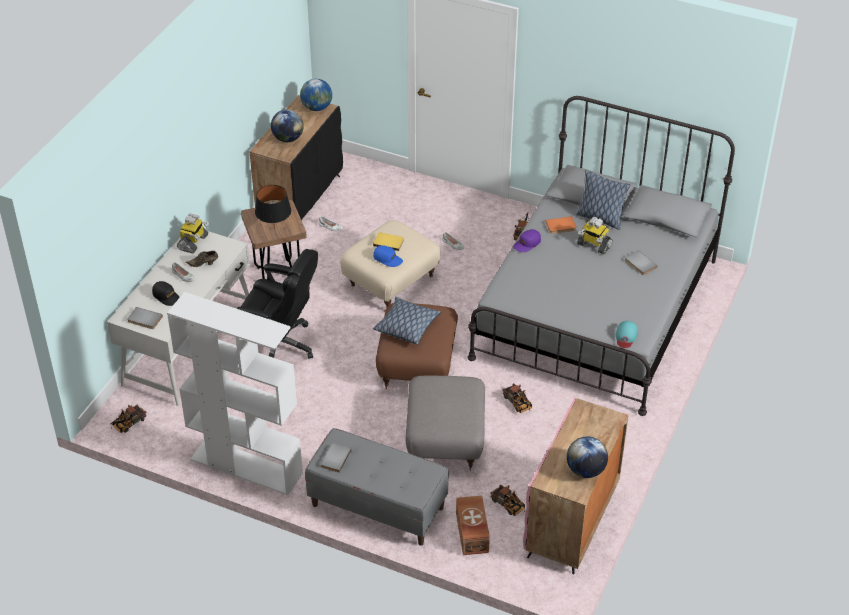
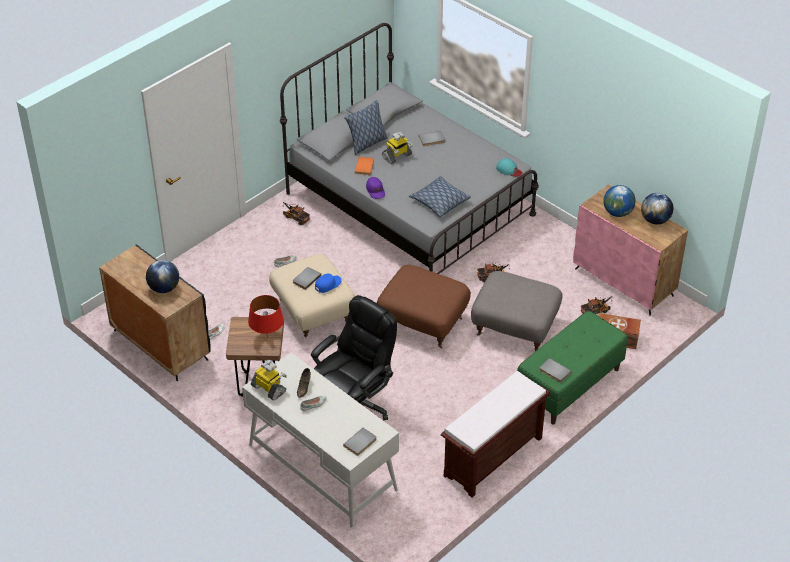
camera: 70 degrees left, 0 degrees up
toy truck [111,404,147,433] -> none
black cap [152,281,180,306] -> none
white bookcase [167,292,303,495] -> brown bench [441,371,550,497]
black table lamp [255,185,291,230] -> red table lamp [248,295,284,338]
globe [300,79,332,111] -> globe moved to [603,185,636,217]
grey bench [305,428,449,546] -> green bench [517,311,628,425]
yellow book [373,233,404,251] -> grey book [293,267,321,290]
pillow [373,297,441,345] -> pillow moved to [409,176,471,217]

